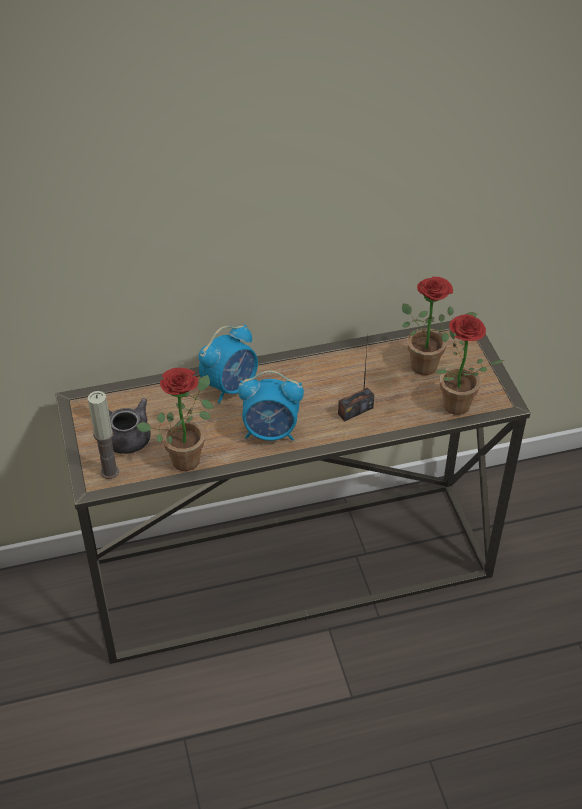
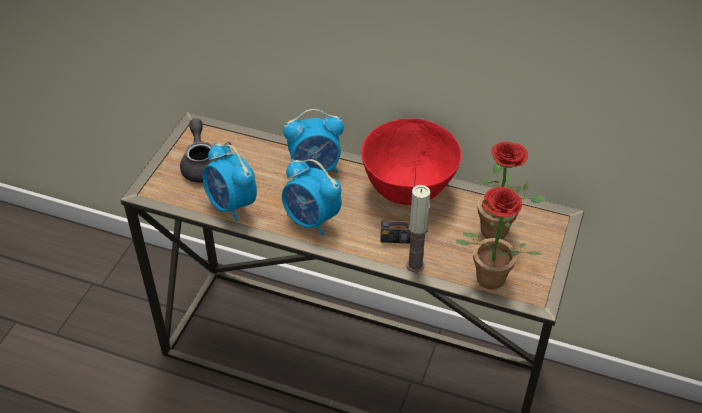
camera: 35 degrees right, 0 degrees up
candle [88,391,119,479] -> candle moved to [406,185,430,272]
potted plant [136,368,213,471] -> alarm clock [203,142,257,222]
none -> red bowl [362,118,462,205]

